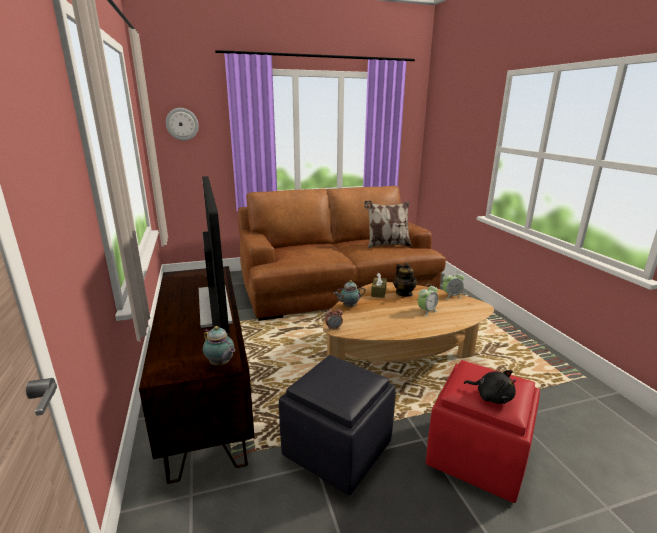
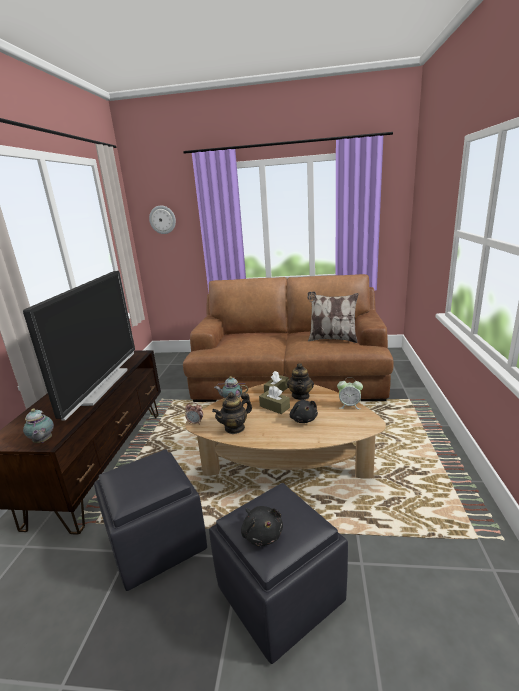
camera: 25 degrees right, 0 degrees up
alarm clock [418,284,438,316] -> black plush toy [290,400,318,423]
red ottoman [426,360,540,503] -> black ottoman [209,483,348,664]
none -> teapot [212,392,252,434]
none -> brown tissue box [259,386,290,414]

